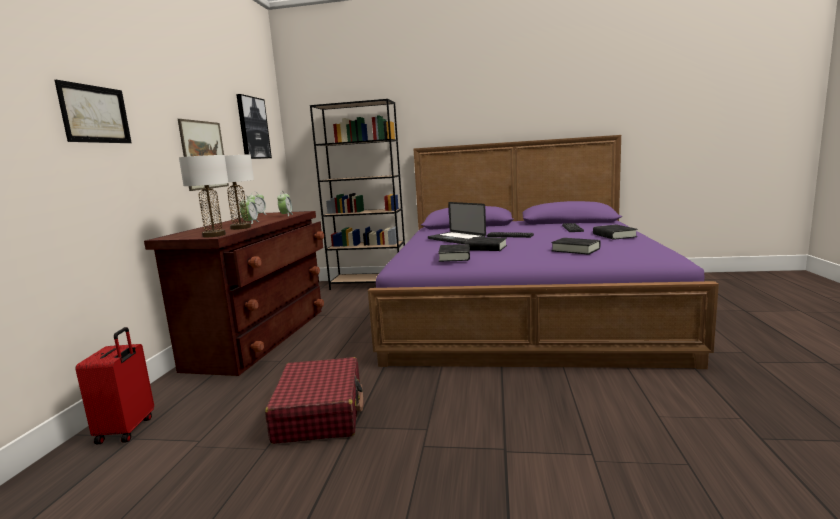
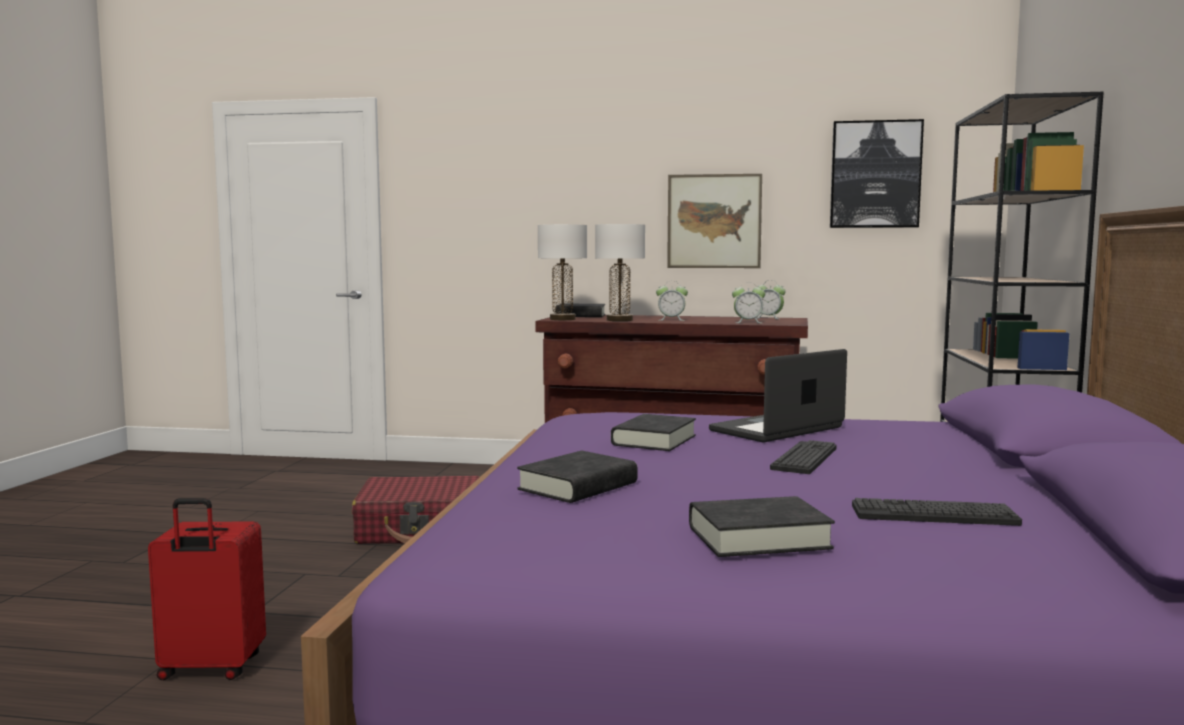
camera: 90 degrees right, 5 degrees down
picture [55,80,132,143] -> none
red suitcase [75,327,154,444] -> red suitcase moved to [148,498,266,680]
black book [438,244,470,262] -> black book moved to [556,304,605,317]

